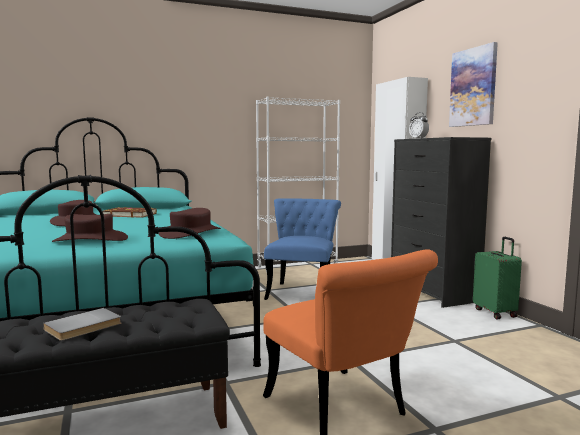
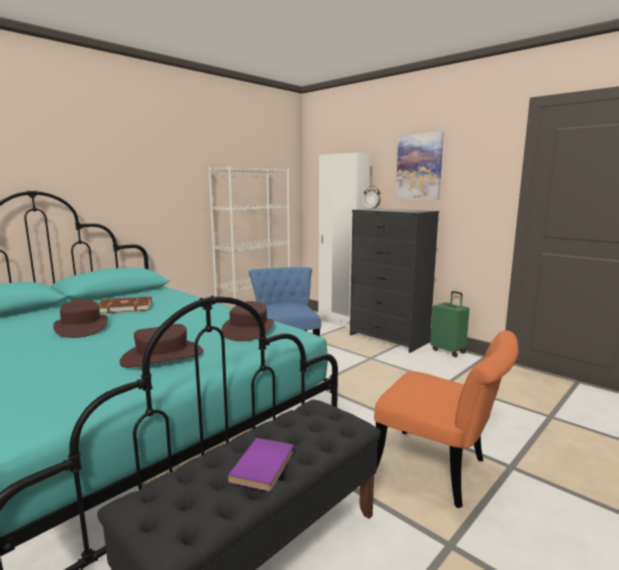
camera: 25 degrees left, 5 degrees up
grey book [43,308,121,341] -> purple book [228,438,293,491]

